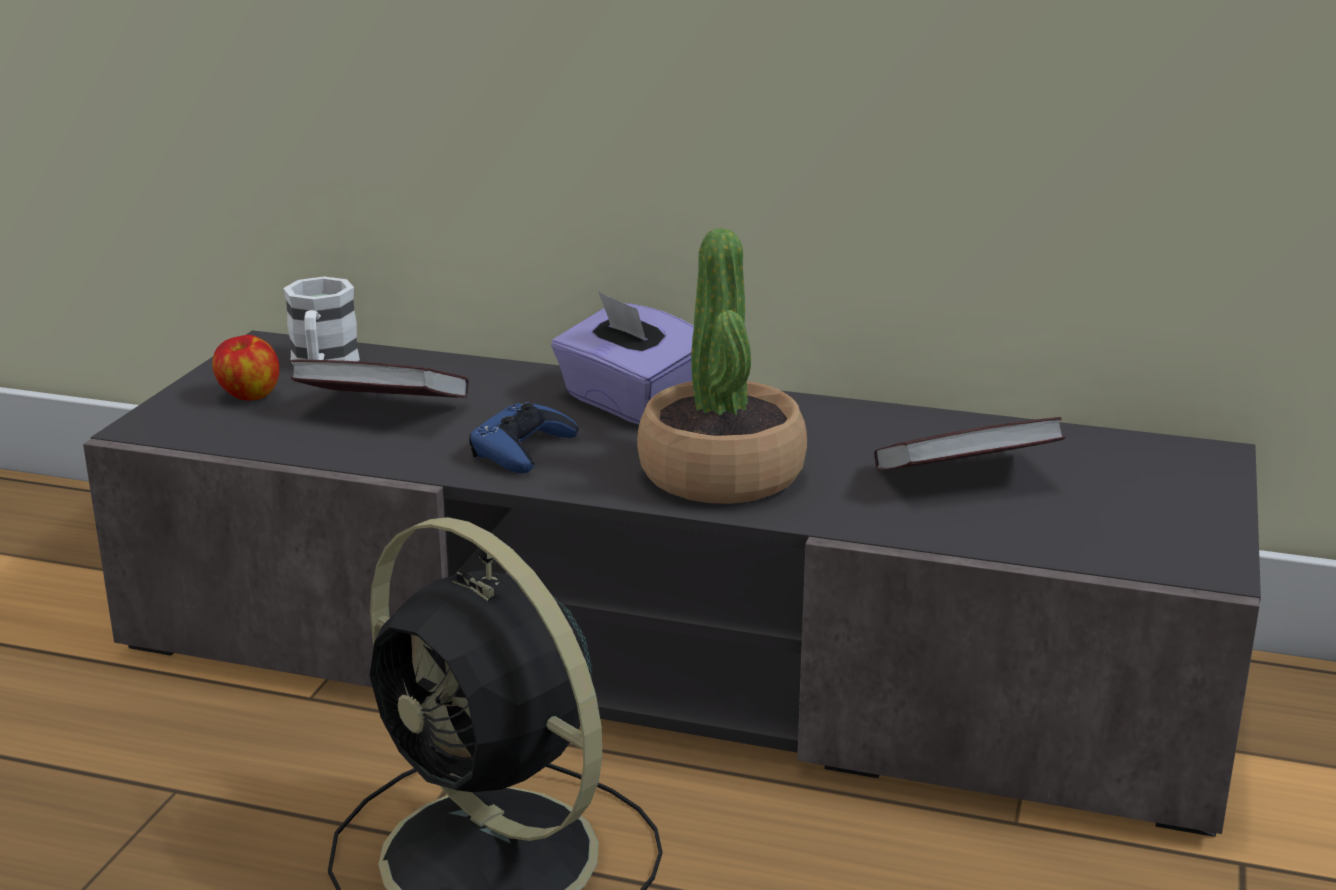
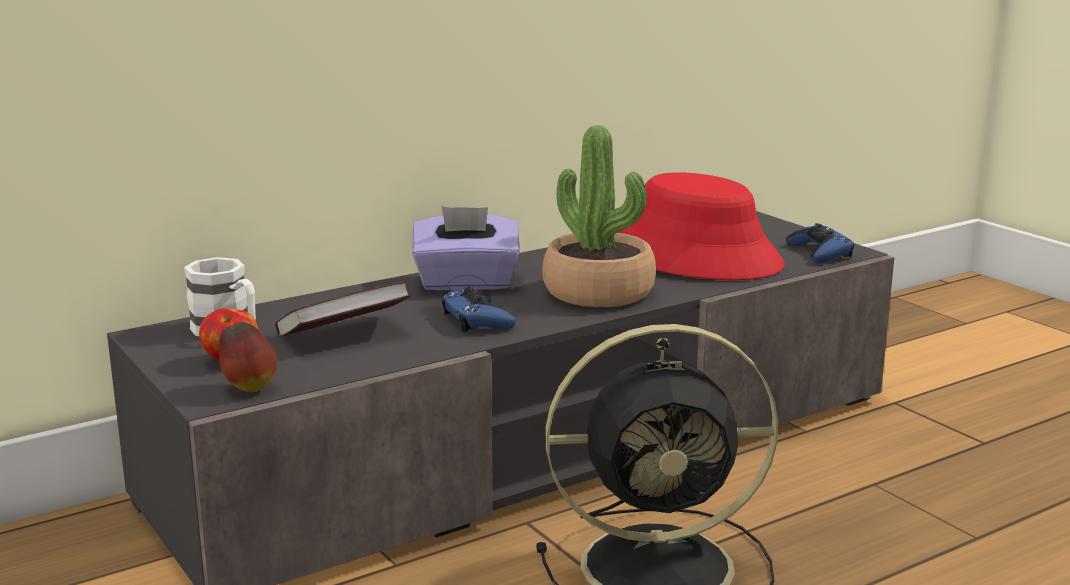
camera: 50 degrees left, 5 degrees down
book [874,417,1066,470] -> red hat [617,172,785,280]
none -> apple [219,322,277,392]
none -> blue game controller [785,223,854,263]

